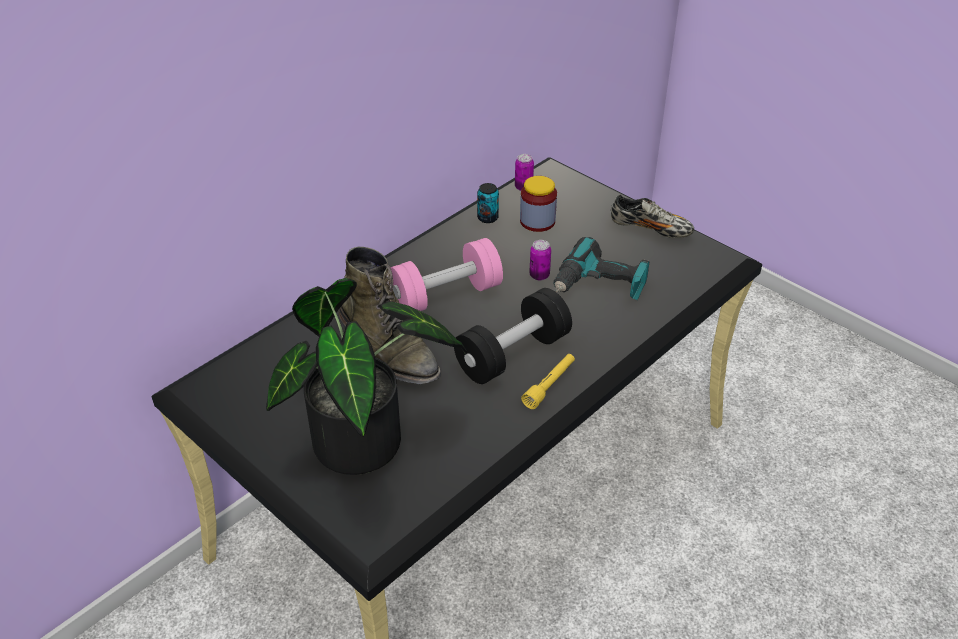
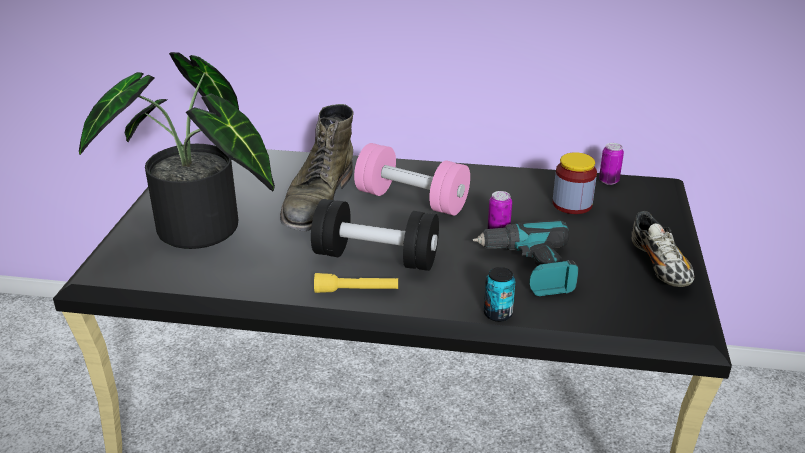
camera: 55 degrees right, 10 degrees down
can [477,183,499,223] -> can moved to [484,267,515,322]

